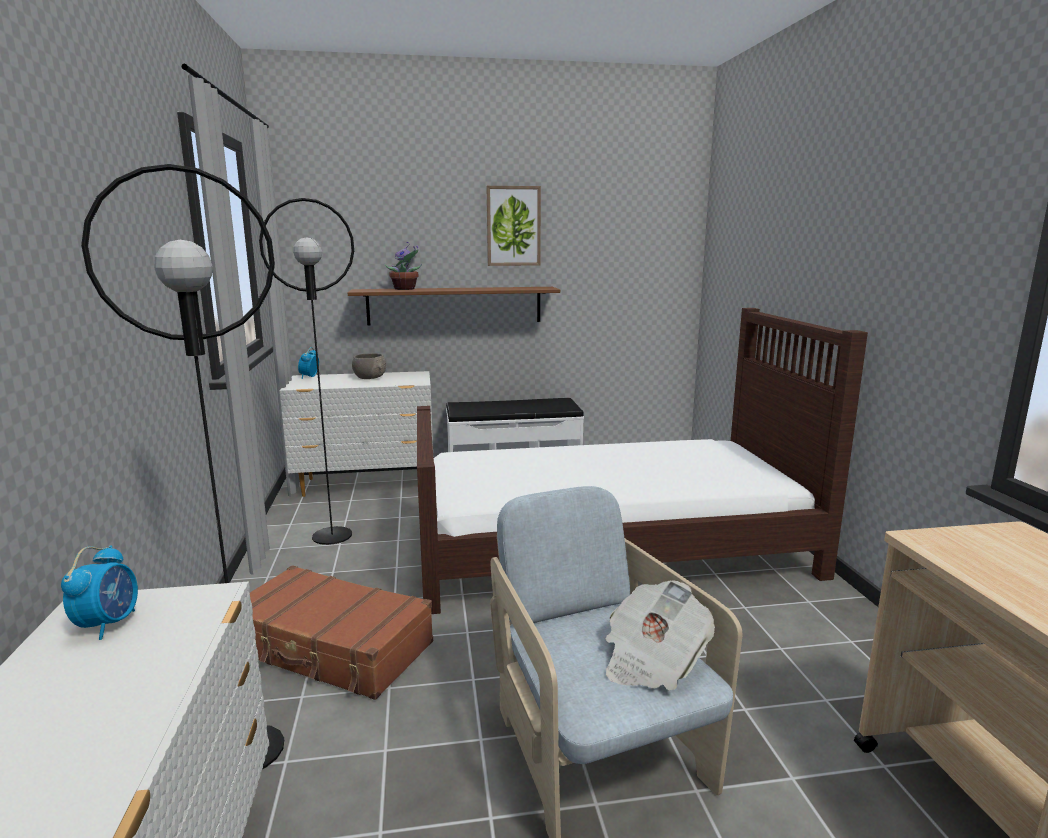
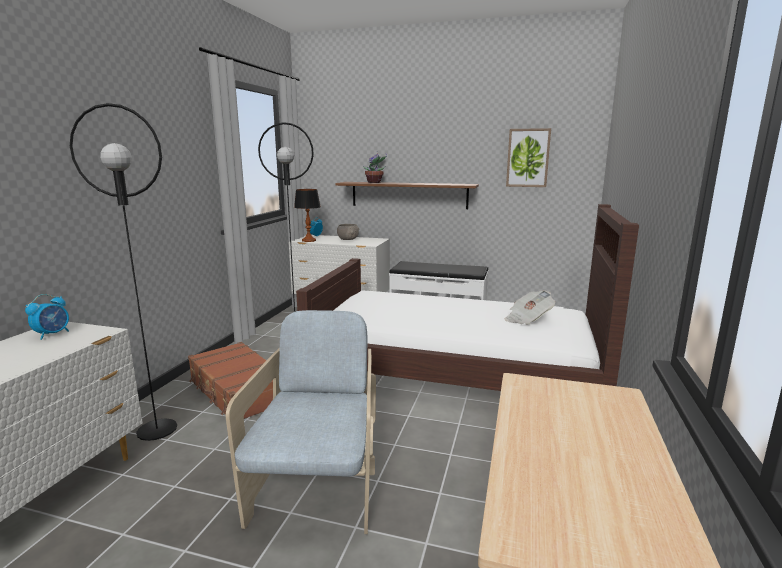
camera: 25 degrees right, 0 degrees up
picture [486,186,541,266] -> picture moved to [506,128,551,187]
newspaper [605,580,715,690] -> newspaper moved to [505,291,555,325]
none -> table lamp [294,189,321,242]

